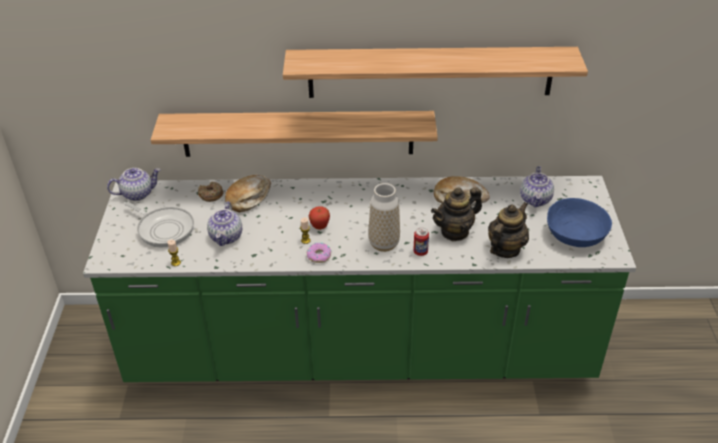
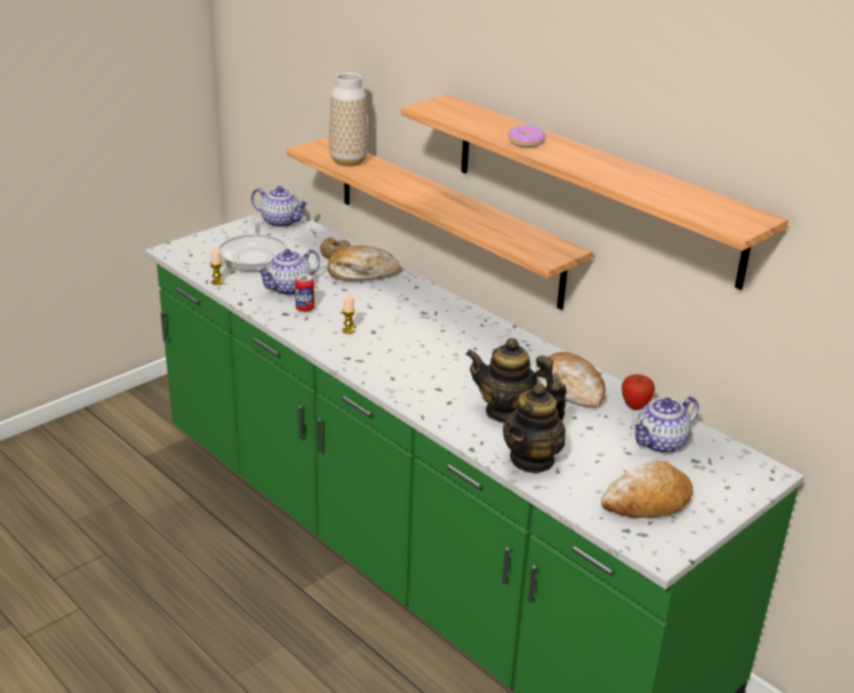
camera: 45 degrees right, 10 degrees down
donut [307,243,331,263] -> donut moved to [508,125,546,147]
apple [309,206,330,230] -> apple moved to [622,374,655,410]
vase [368,183,400,252] -> vase moved to [329,73,368,166]
can [413,227,429,256] -> can moved to [295,274,314,312]
teapot [488,202,529,258] -> teapot turned 135 degrees clockwise [503,382,567,474]
blue bowl [547,198,612,247] -> bread [601,461,693,518]

